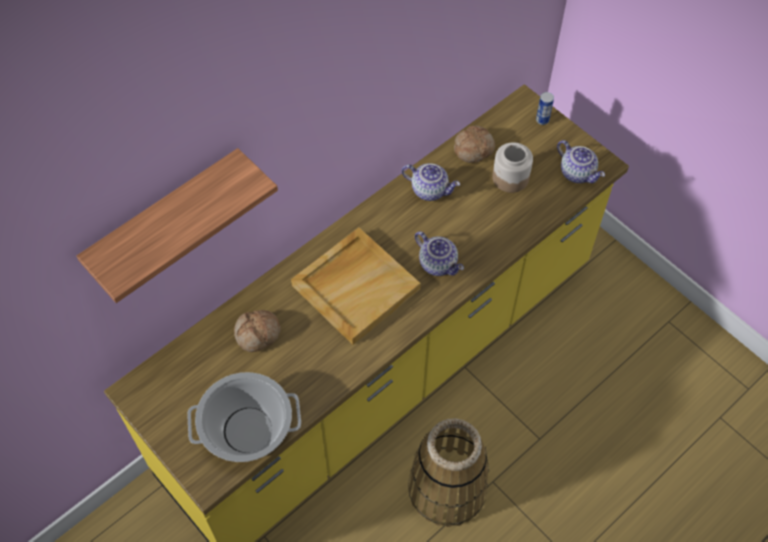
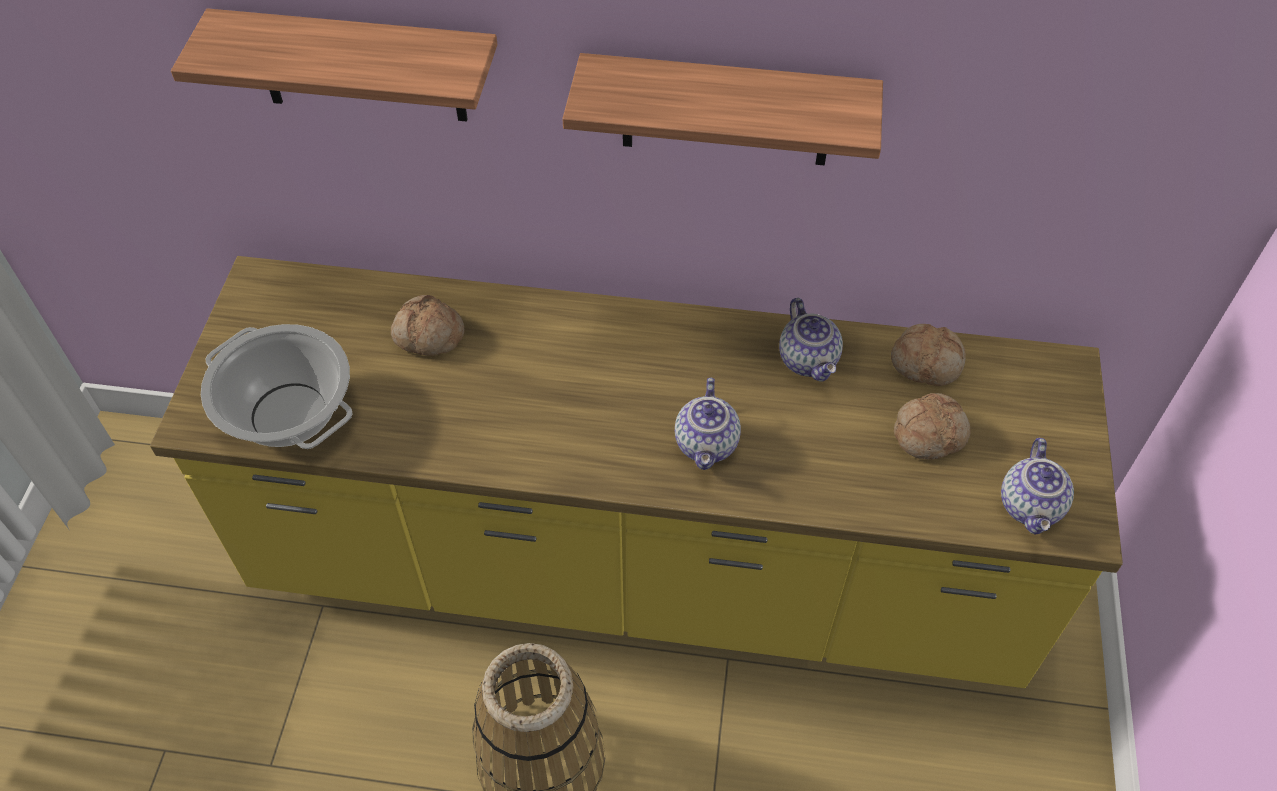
camera: 50 degrees right, 5 degrees down
beige tray [291,228,421,345] -> none
jar [492,142,533,193] -> bread [894,393,971,460]
can [536,92,554,125] -> none
none -> shelf [562,53,883,166]

